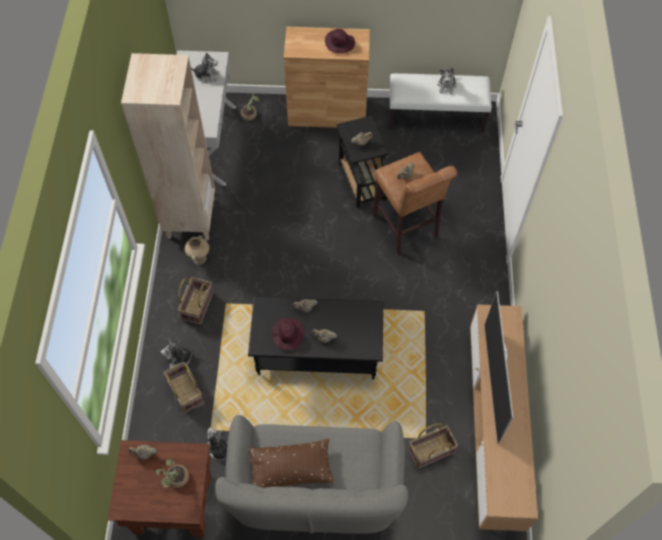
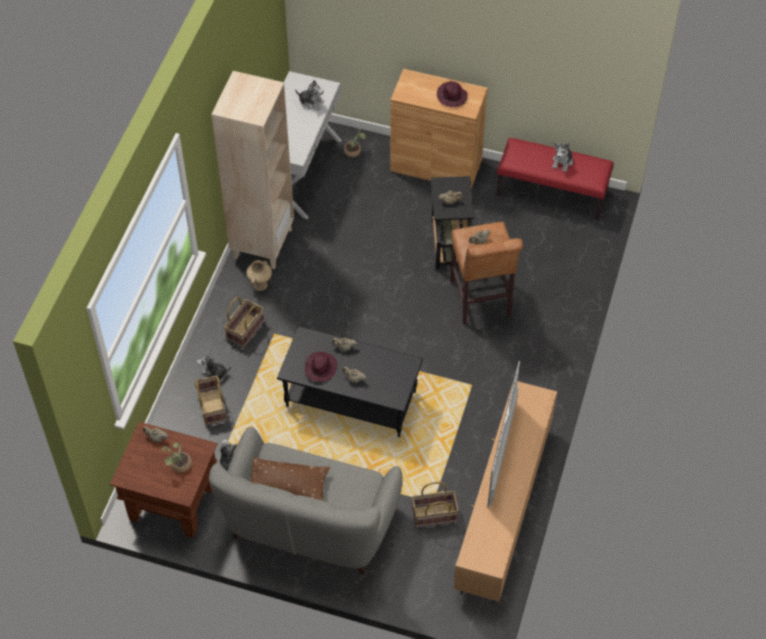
camera: 15 degrees right, 5 degrees down
white bench [389,73,492,132] -> red bench [497,138,614,220]

